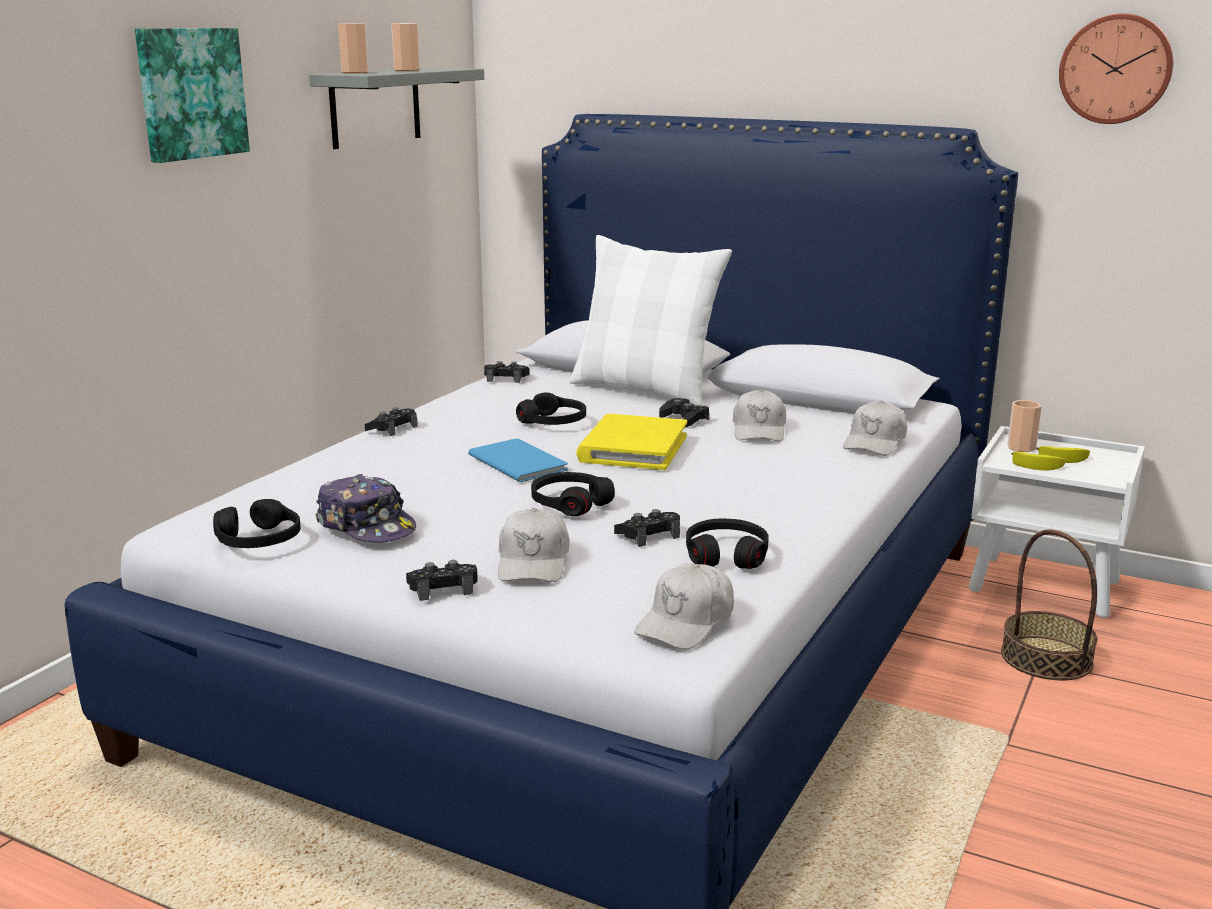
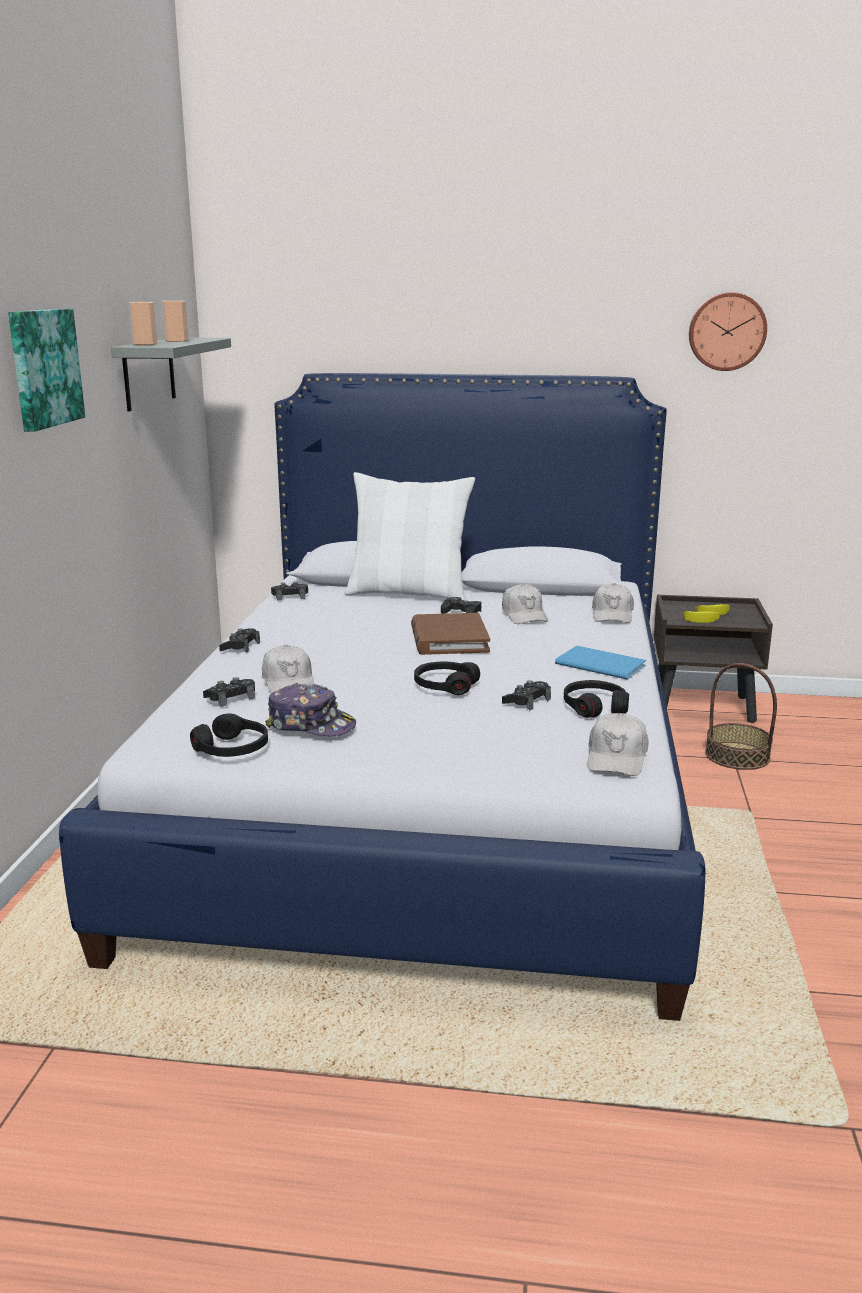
camera: 20 degrees left, 0 degrees up
black game controller [406,560,478,601] -> black game controller moved to [203,677,255,707]
blue book [468,438,568,482] -> blue book moved to [555,646,646,680]
white cap [498,508,569,582] -> white cap moved to [262,645,314,694]
black headphones [516,392,586,425] -> none
yellow book [576,414,687,470] -> brown book [411,613,490,655]
white nightstand [969,426,1145,618] -> brown nightstand [654,595,773,723]
cup [1007,400,1042,452] -> none

